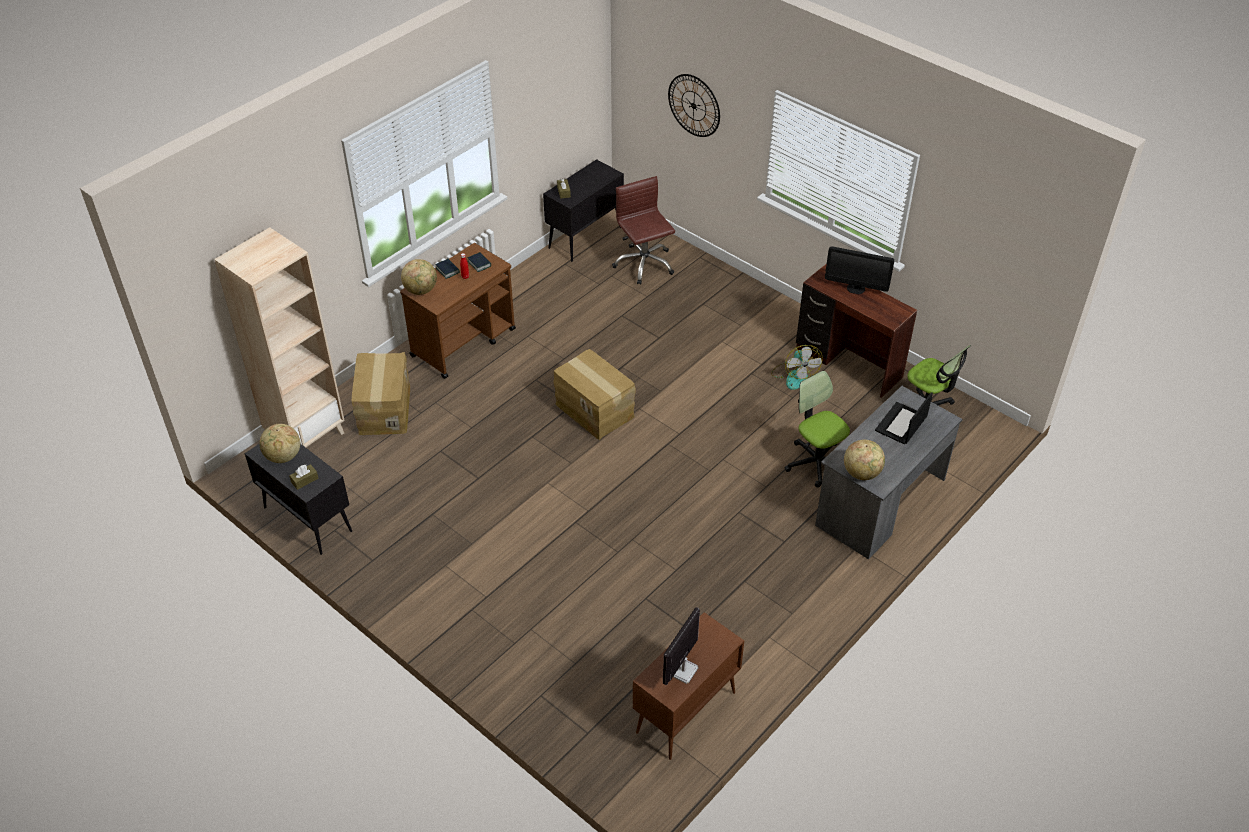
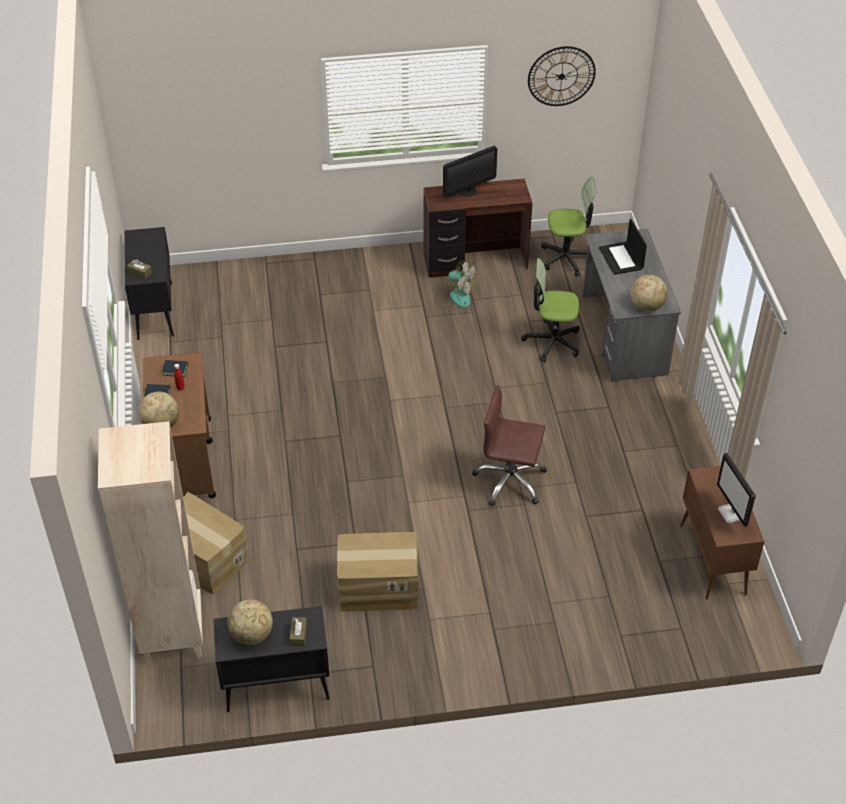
camera: 50 degrees left, 0 degrees up
cardboard box [553,349,636,440] -> cardboard box moved to [337,532,419,612]
brown office chair [612,176,675,285] -> brown office chair moved to [472,385,547,506]
wall clock [668,74,720,137] -> wall clock moved to [528,46,596,106]

